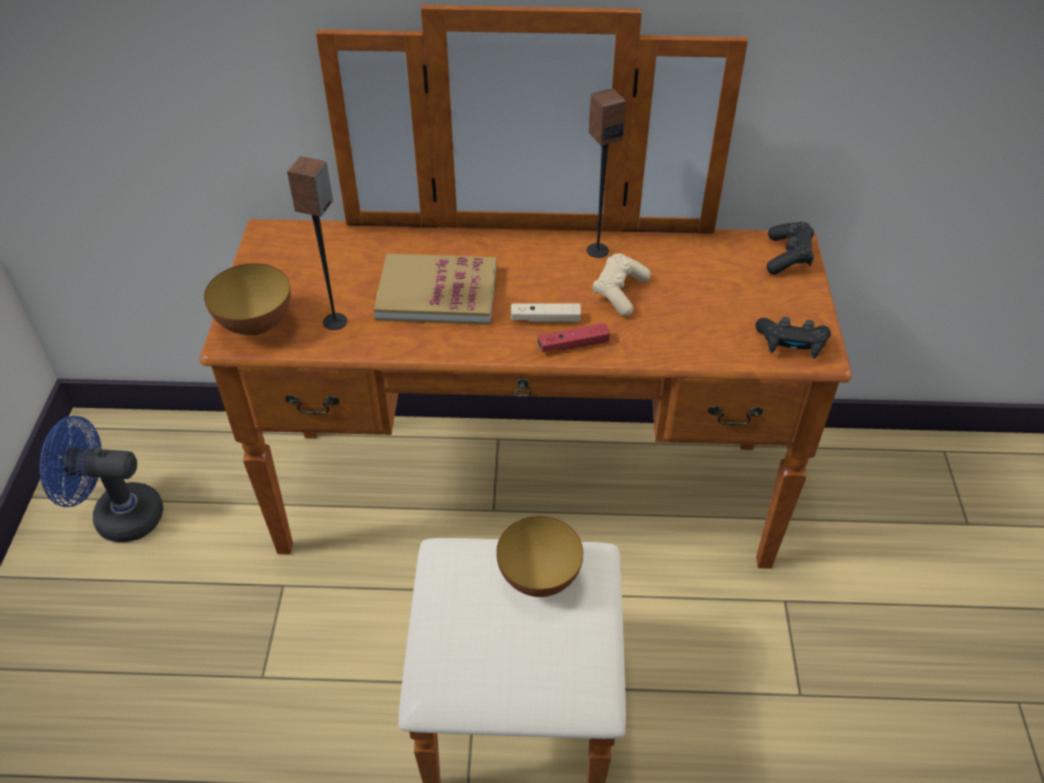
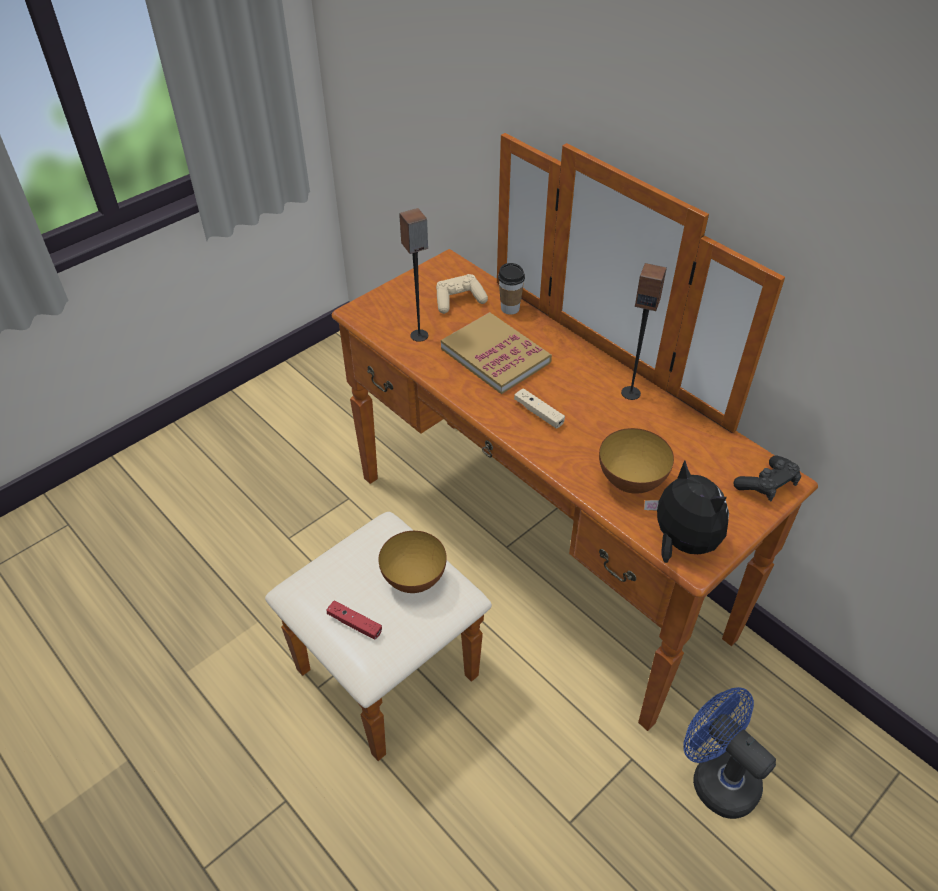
camera: 45 degrees right, 0 degrees up
blue fan [40,416,163,542] -> blue fan moved to [683,687,776,819]
bowl [204,263,291,335] -> bowl moved to [599,428,674,494]
red game controller [538,323,610,352] -> red game controller moved to [326,600,382,640]
beige game controller [593,253,651,316] -> beige game controller moved to [436,274,488,314]
black game controller [755,317,831,359] -> plush toy [644,460,729,563]
none -> cup [498,263,525,315]

